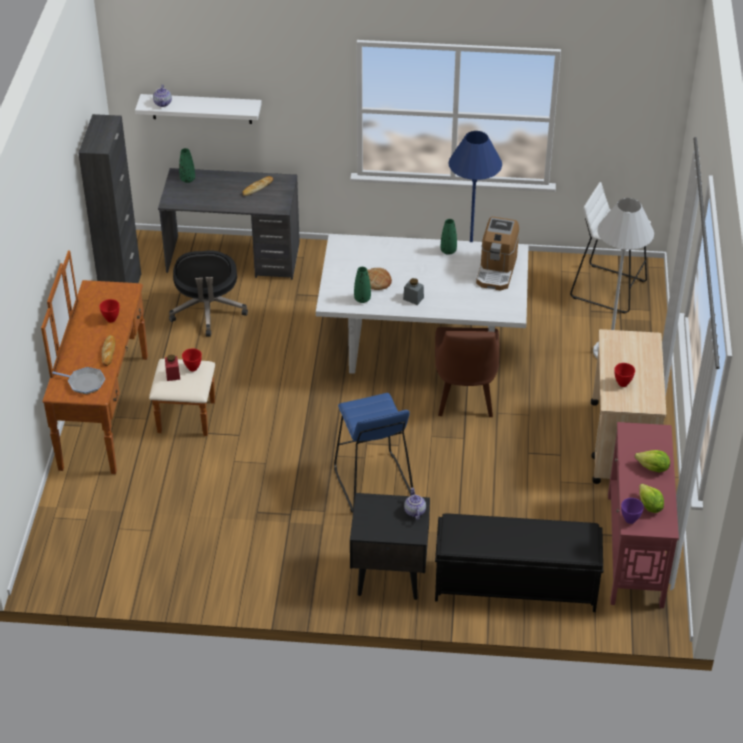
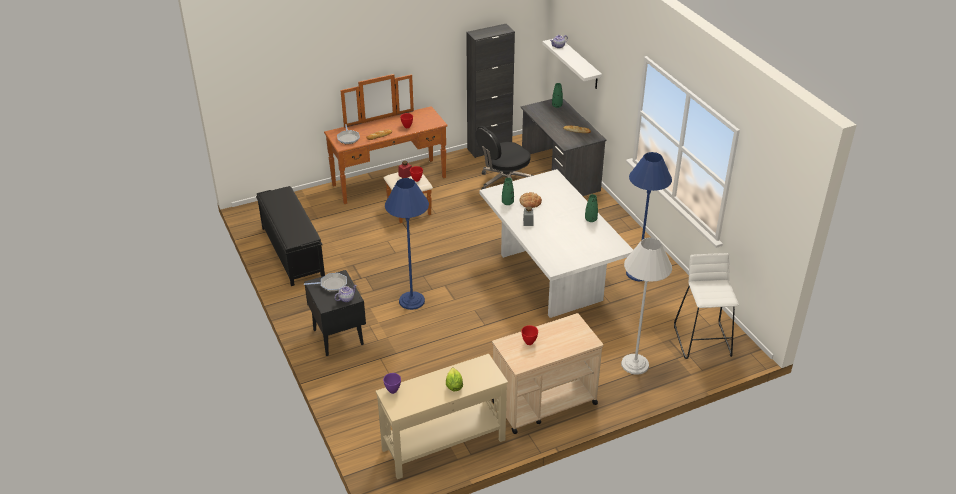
camera: 60 degrees right, 5 degrees down
blue stool [334,393,413,512] -> blue floor lamp [385,178,429,310]
brown chair [435,327,500,417] -> none
black bench [435,513,603,612] -> black bench moved to [256,186,325,286]
coffee machine [476,217,519,290] -> none
red console table [608,422,679,608] -> beige console table [376,354,508,479]
lettuce [639,483,664,513] -> none
none -> frying pan [304,273,347,292]

